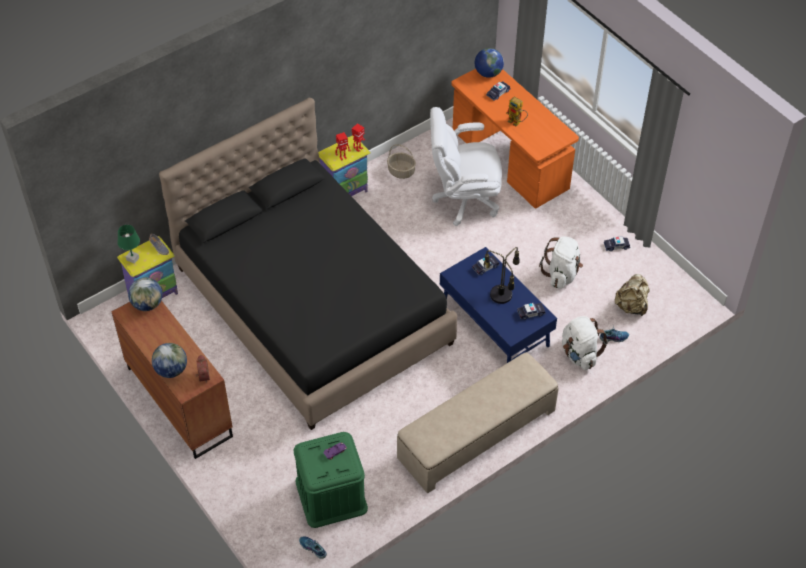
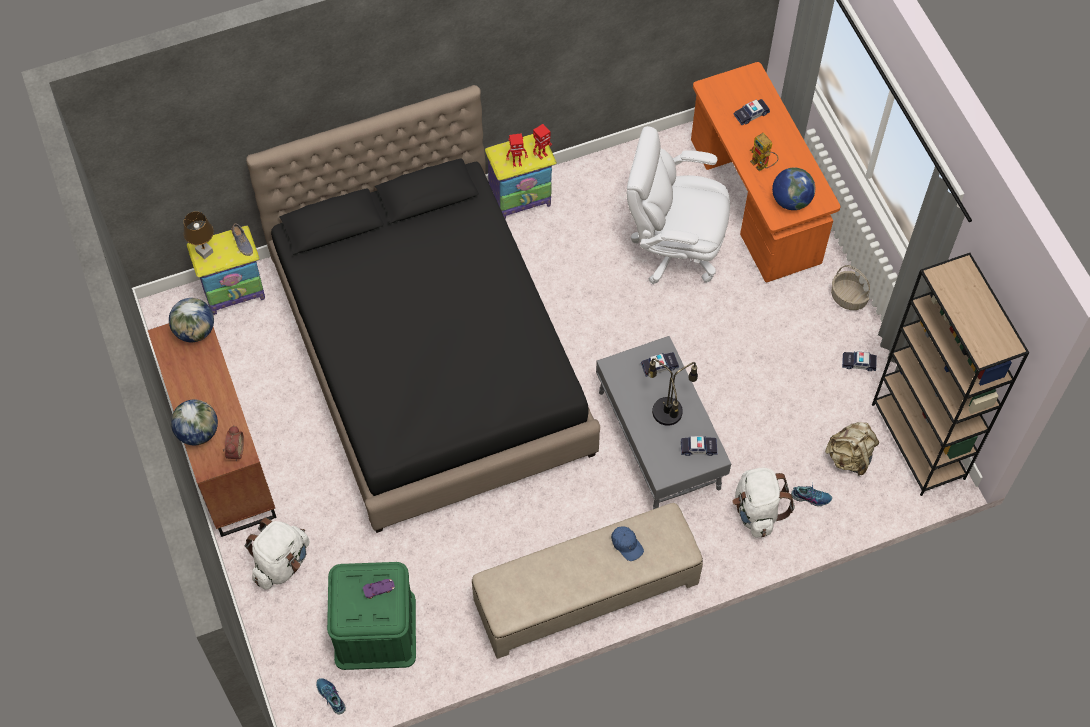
camera: 15 degrees right, 10 degrees up
green table lamp [117,225,140,264] -> brown table lamp [184,211,214,259]
basket [387,144,416,179] -> basket moved to [831,265,870,310]
blue coffee table [440,247,557,363] -> grey coffee table [596,336,731,509]
globe [475,48,504,78] -> globe moved to [772,167,815,210]
white backpack [539,236,583,289] -> white backpack moved to [245,517,309,590]
none -> blue cap [611,526,644,561]
none -> beige bookcase [872,253,1029,496]

